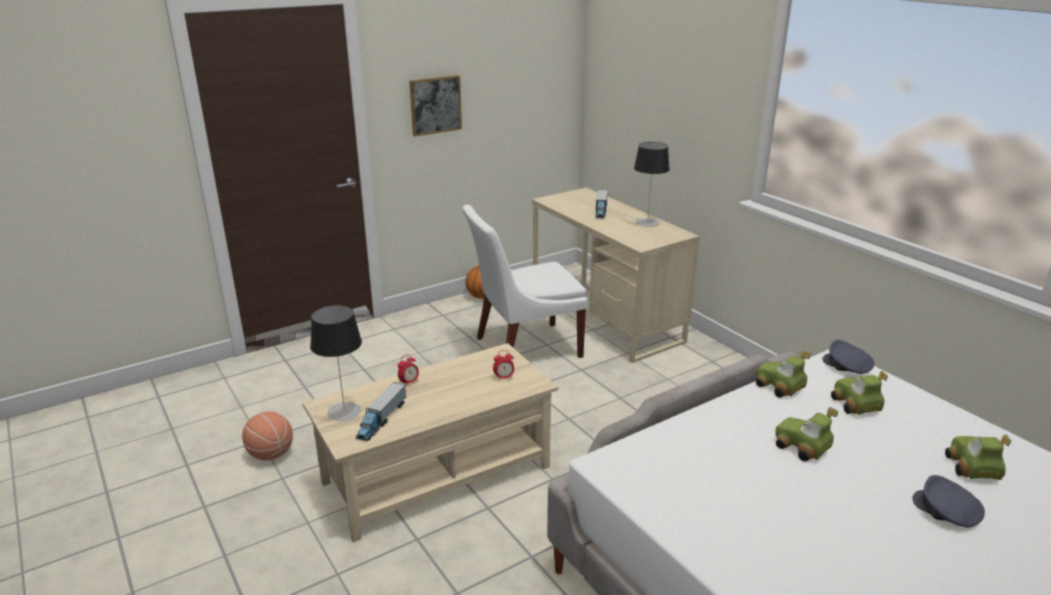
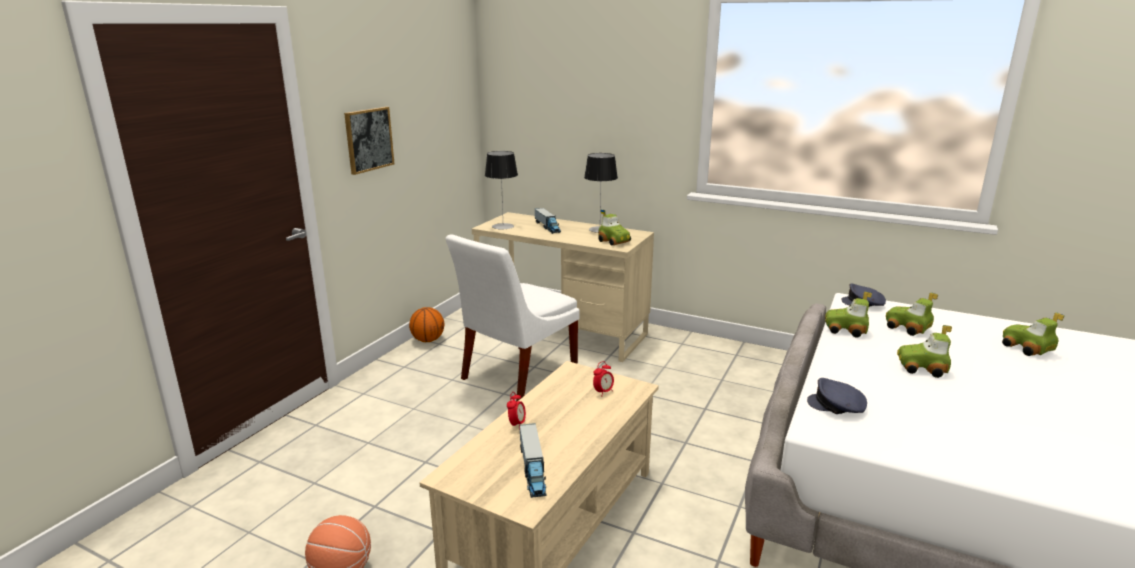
camera: 30 degrees left, 5 degrees down
table lamp [310,305,362,421] -> table lamp moved to [485,151,518,229]
grey cap [912,475,985,528] -> grey cap moved to [807,378,867,414]
none -> toy car [598,210,631,245]

